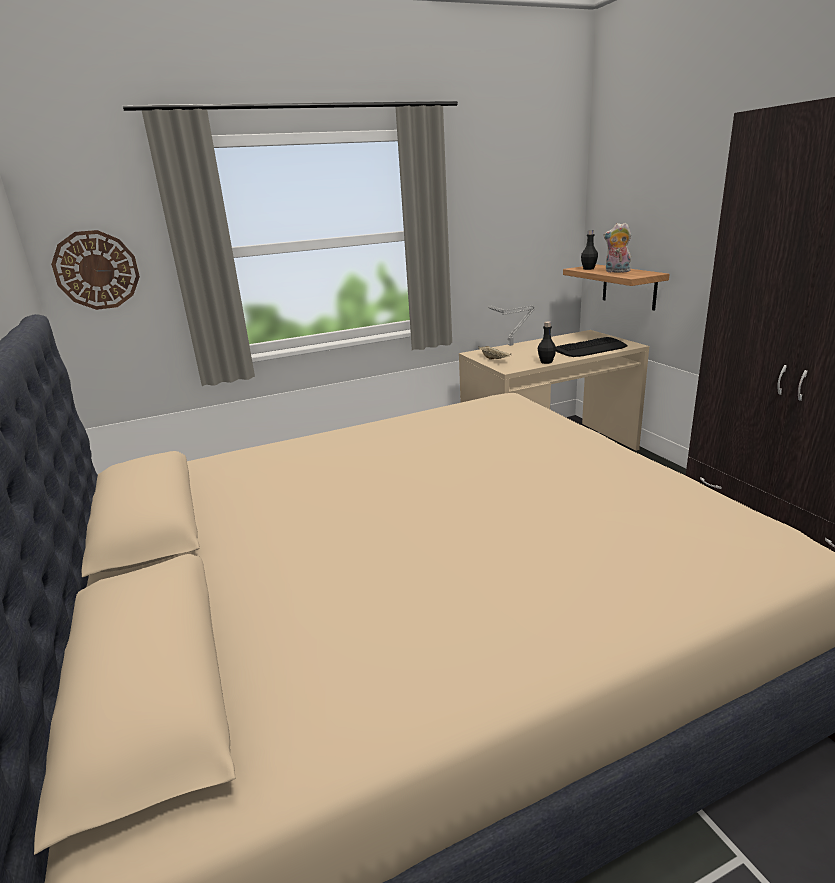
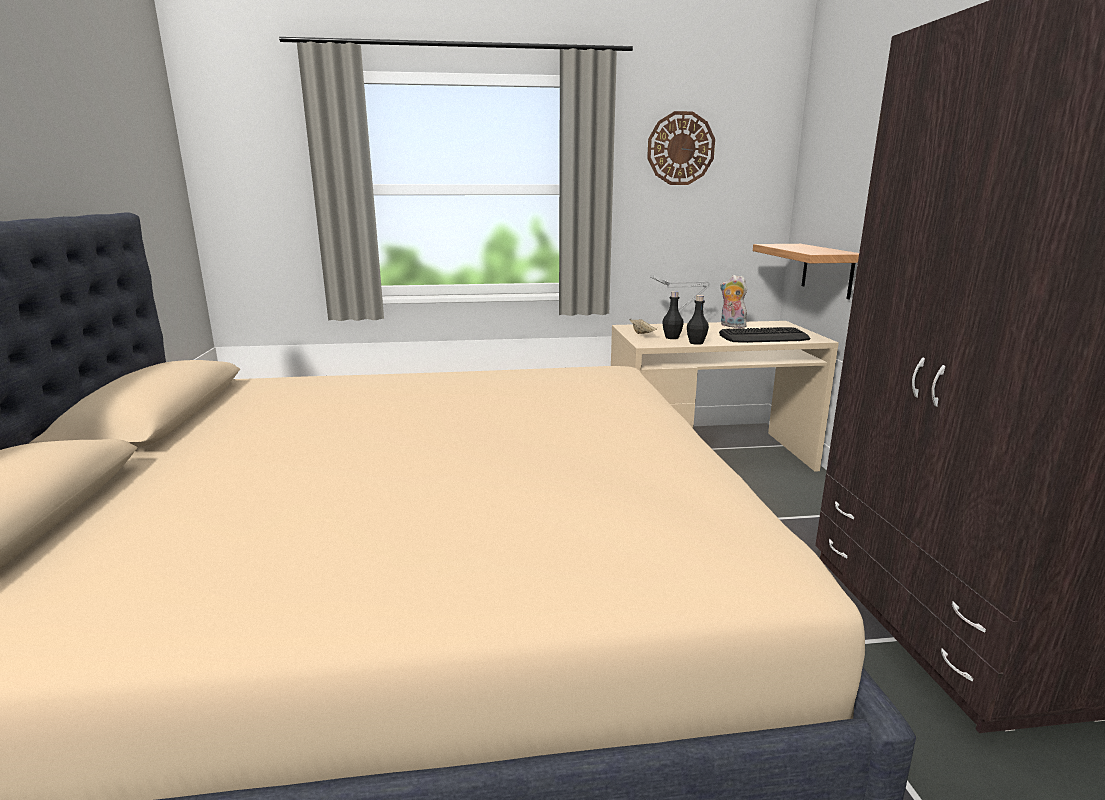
camera: 15 degrees right, 5 degrees down
wall clock [51,230,140,310] -> wall clock moved to [647,111,715,185]
black bottle [581,230,598,270] -> black bottle moved to [662,291,684,339]
plush toy [604,222,631,272] -> plush toy moved to [720,275,748,328]

